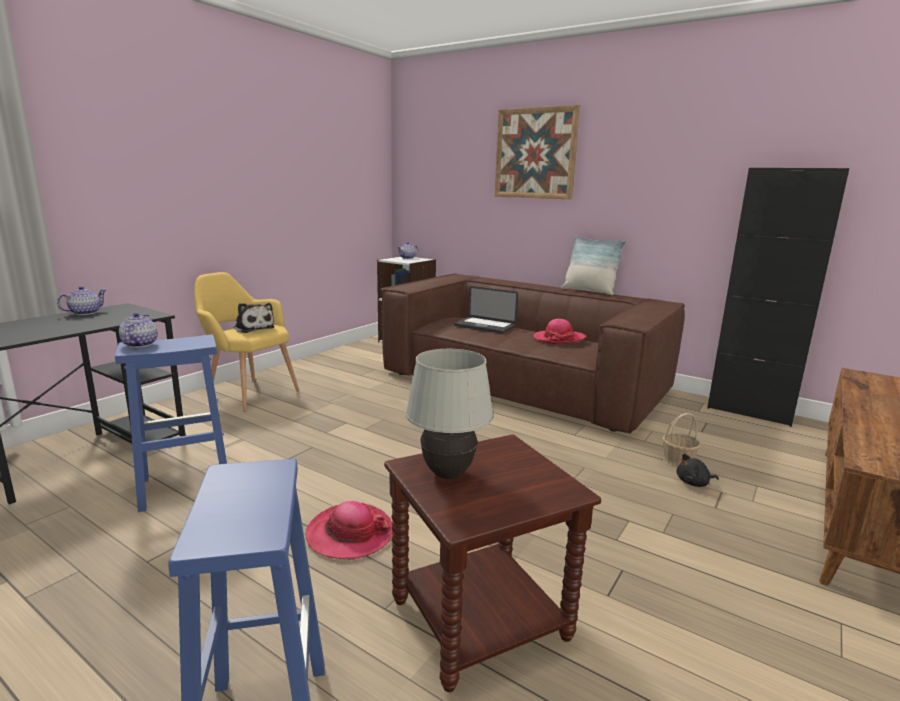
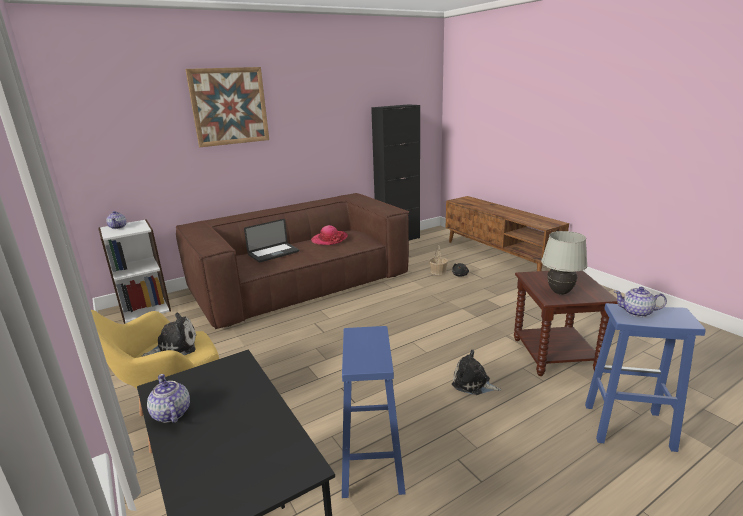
camera: 65 degrees left, 5 degrees up
teapot [119,313,158,348] -> teapot moved to [614,287,667,317]
hat [305,501,393,560] -> plush toy [452,350,501,395]
pillow [561,236,626,295] -> none

